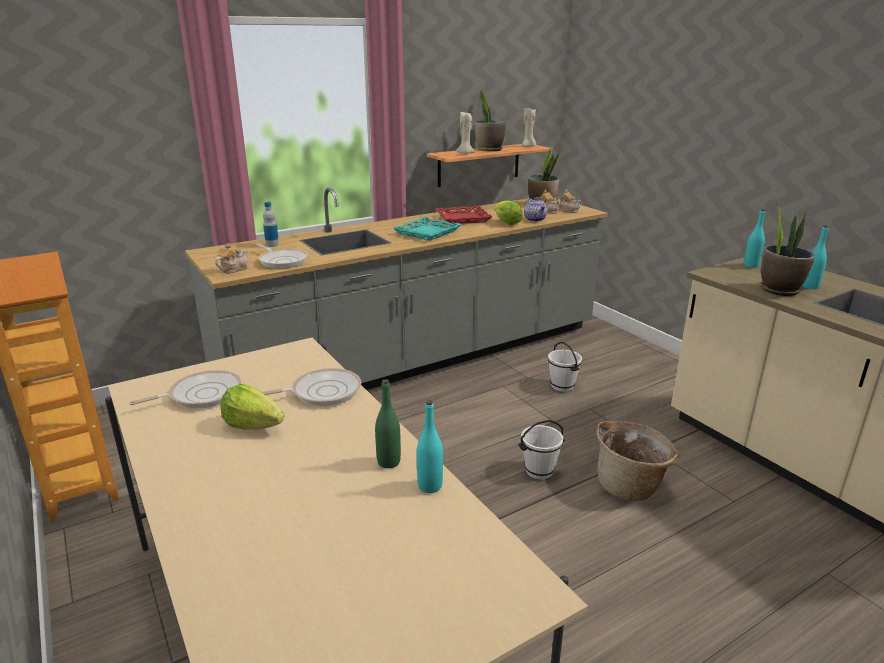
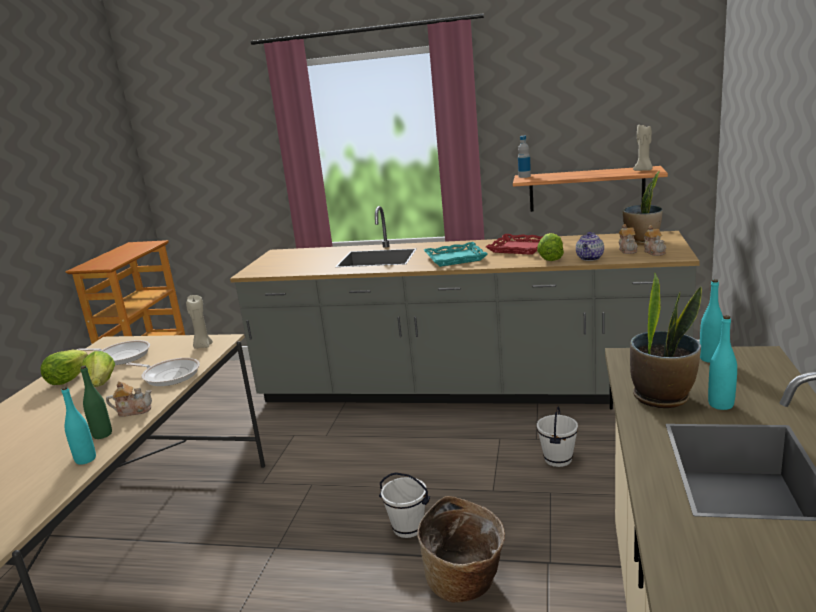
camera: 45 degrees right, 5 degrees down
teapot [215,243,248,274] -> teapot moved to [106,381,152,417]
frying pan [256,244,308,269] -> none
bottle [263,202,279,247] -> bottle moved to [518,136,531,178]
beige candle [456,112,475,154] -> beige candle moved to [186,295,213,349]
potted plant [474,90,506,151] -> none
none -> lettuce [40,350,88,385]

